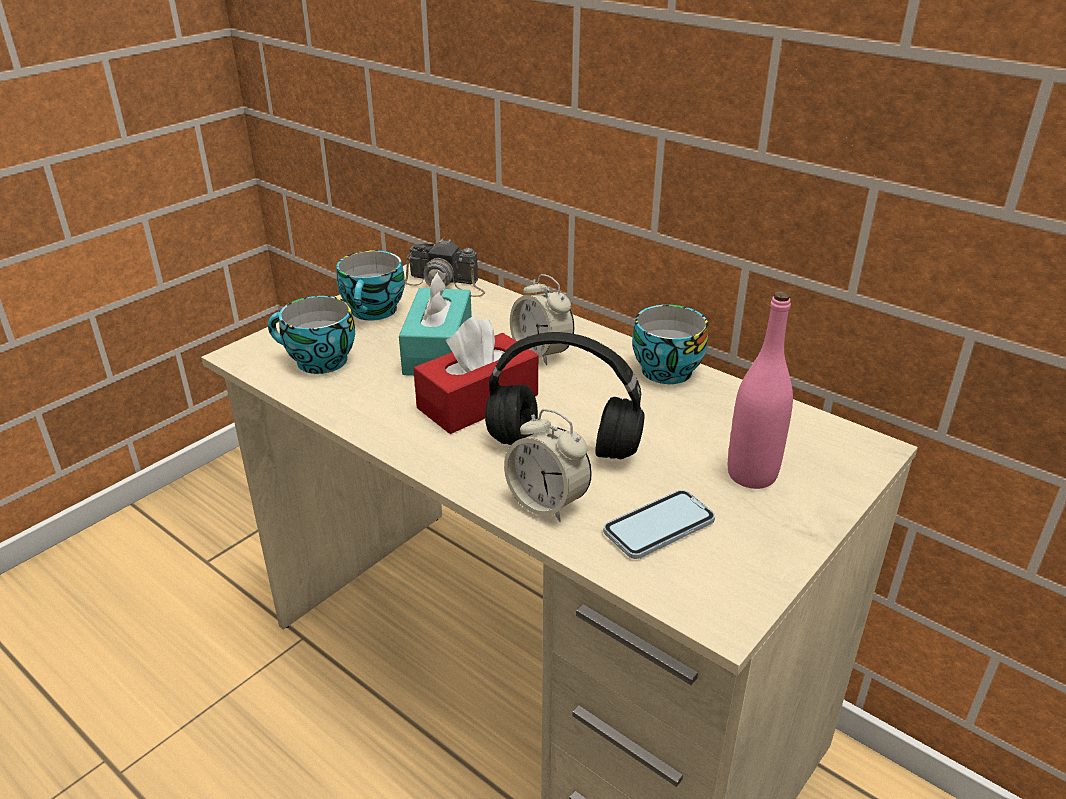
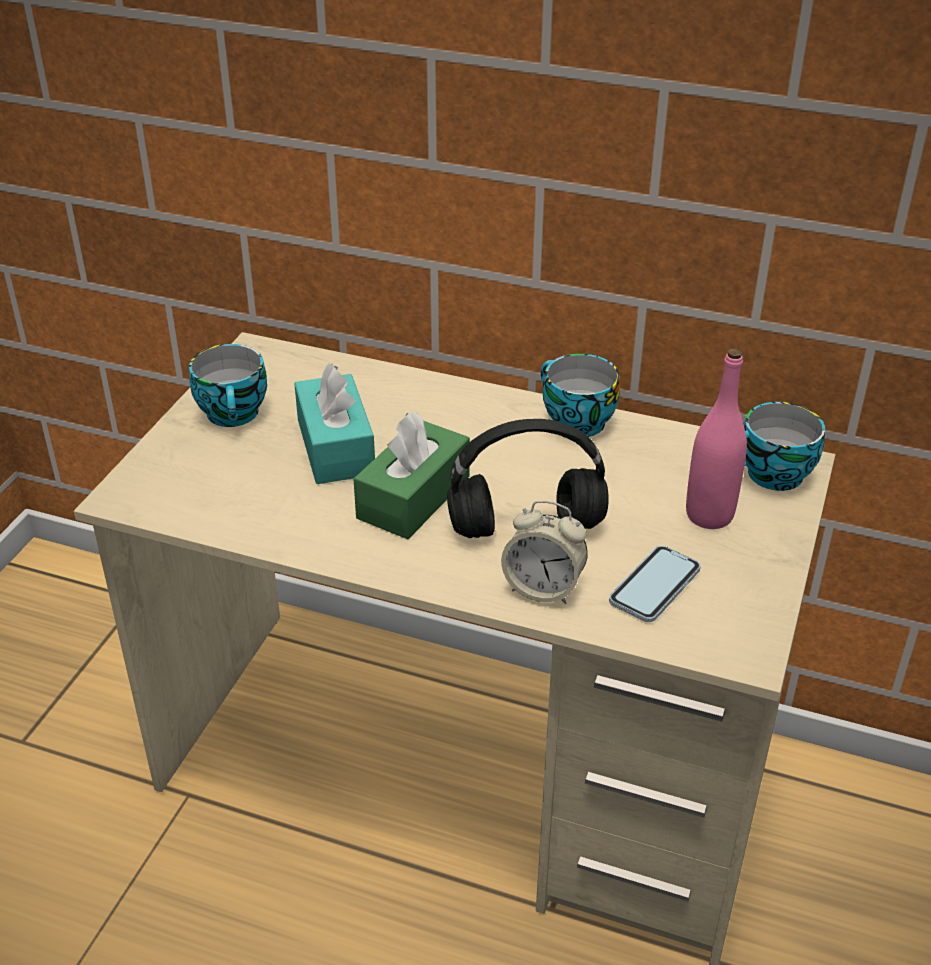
camera: 20 degrees left, 5 degrees up
cup [268,296,355,374] -> cup moved to [744,402,825,491]
camera [405,238,485,297] -> none
red tissue box [413,316,538,434] -> green tissue box [354,412,470,539]
alarm clock [510,274,574,366] -> none

